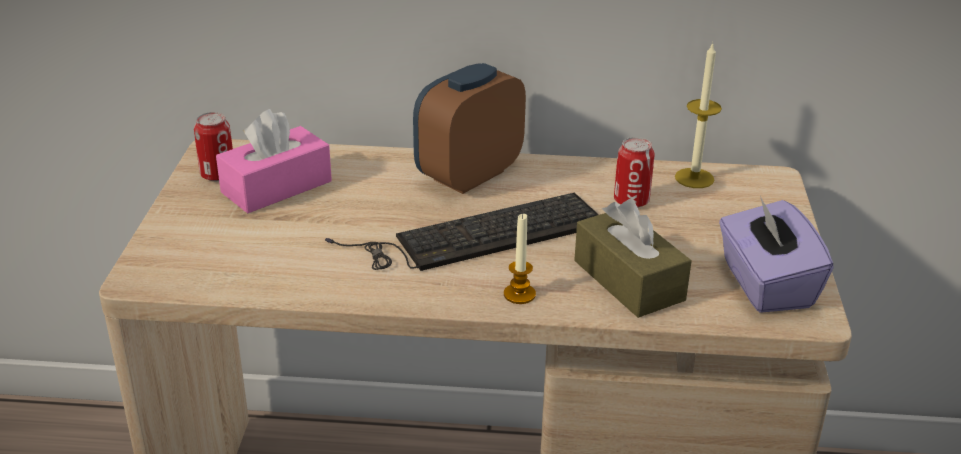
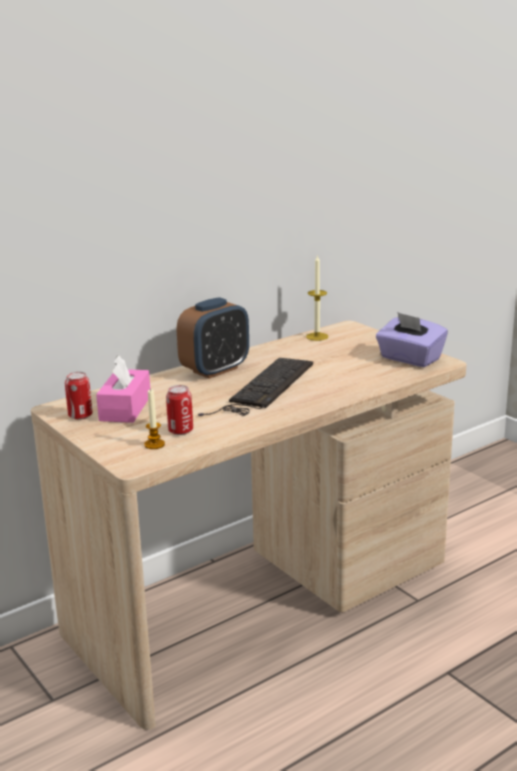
camera: 40 degrees left, 10 degrees down
alarm clock [413,63,526,194] -> alarm clock turned 135 degrees counterclockwise [177,297,249,379]
candle [504,213,536,304] -> candle moved to [144,388,165,449]
brown tissue box [574,199,692,318] -> none
can [614,137,655,208] -> can moved to [166,385,193,435]

